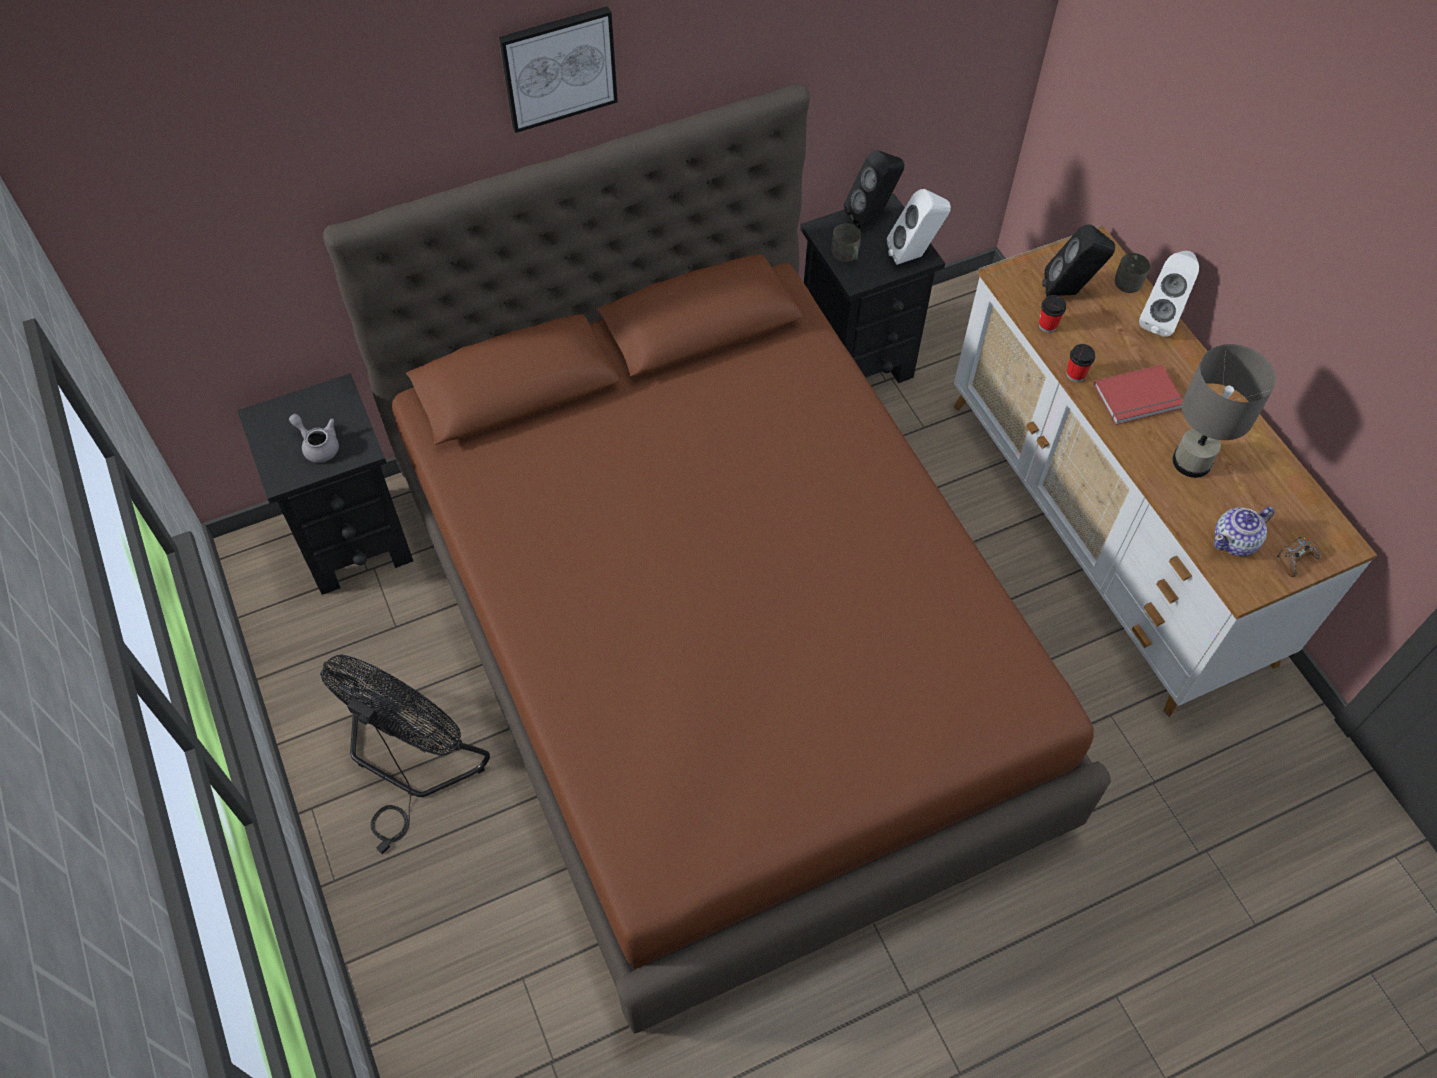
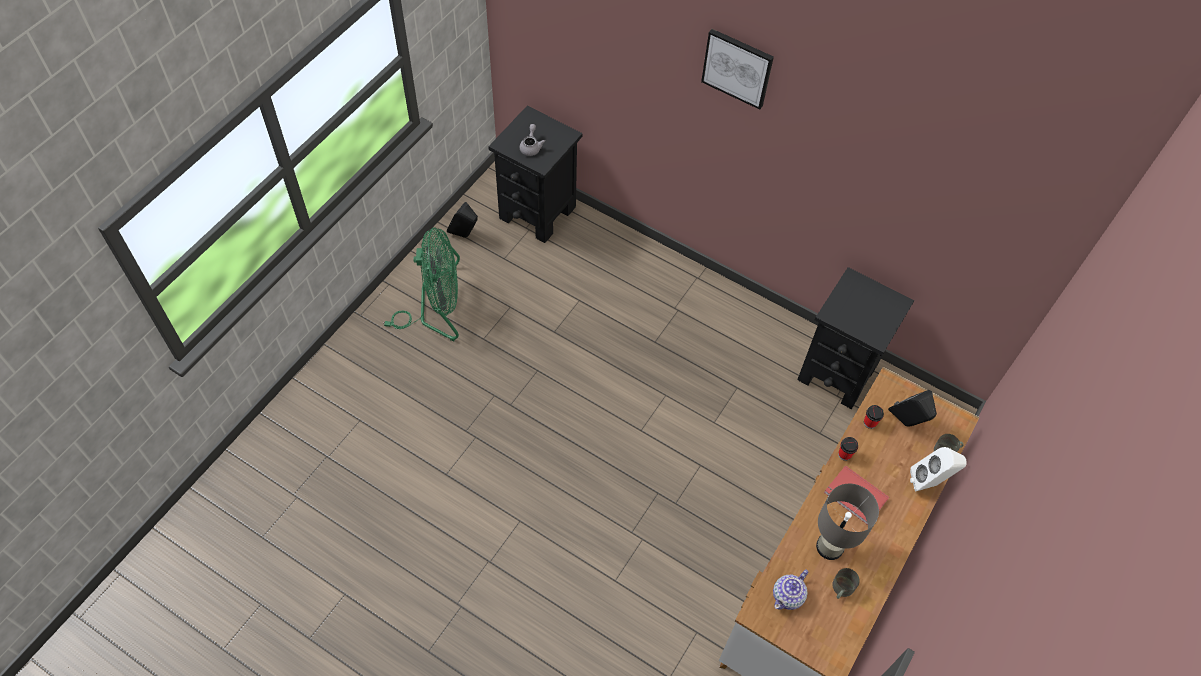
camera: 55 degrees right, 0 degrees up
black fan [320,654,490,854] -> green fan [384,227,460,342]
brown bed [323,83,1111,1034] -> none
grey mug [832,223,861,262] -> grey mug moved to [832,568,860,599]
black speaker [844,150,904,229] -> black speaker moved to [447,202,478,238]
white speaker [887,189,951,265] -> none
teapot [1214,506,1274,556] -> teapot turned 75 degrees counterclockwise [773,569,808,610]
brown game controller [1277,537,1321,577] -> none

